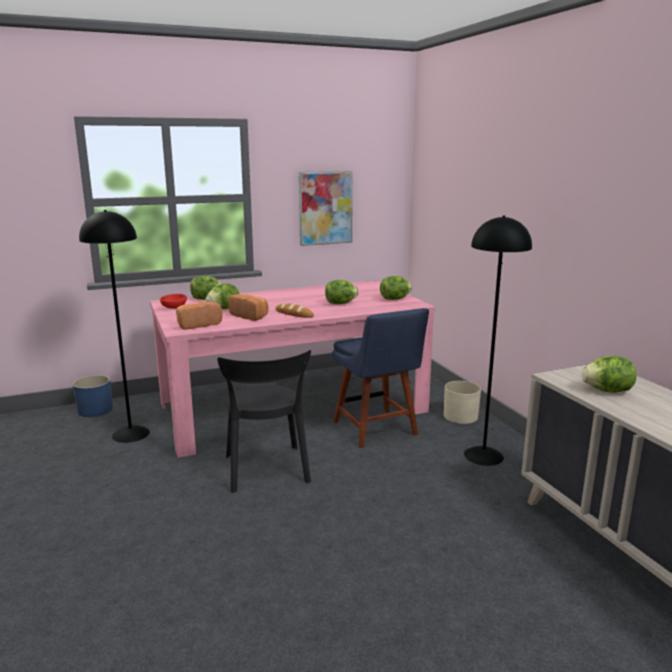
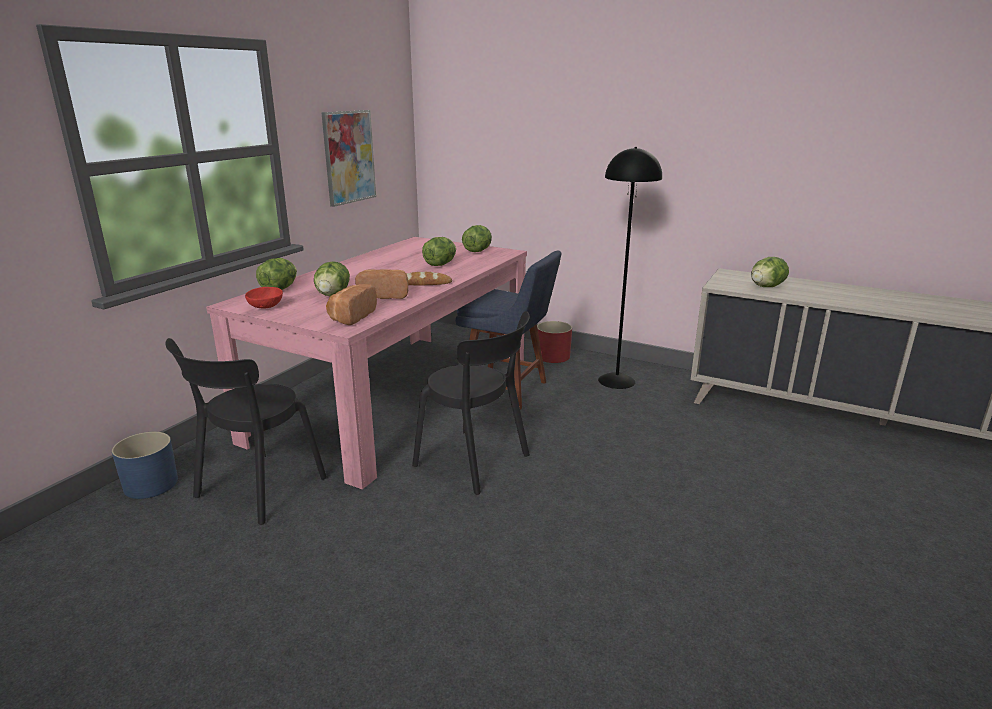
camera: 40 degrees left, 5 degrees up
black floor lamp [79,210,150,443] -> black chair [165,338,327,525]
beige planter [444,381,481,424] -> red planter [537,321,572,363]

